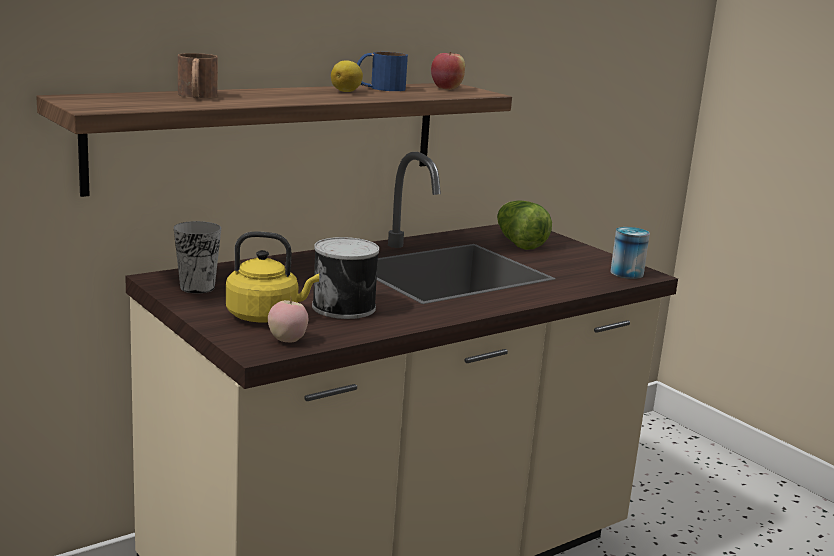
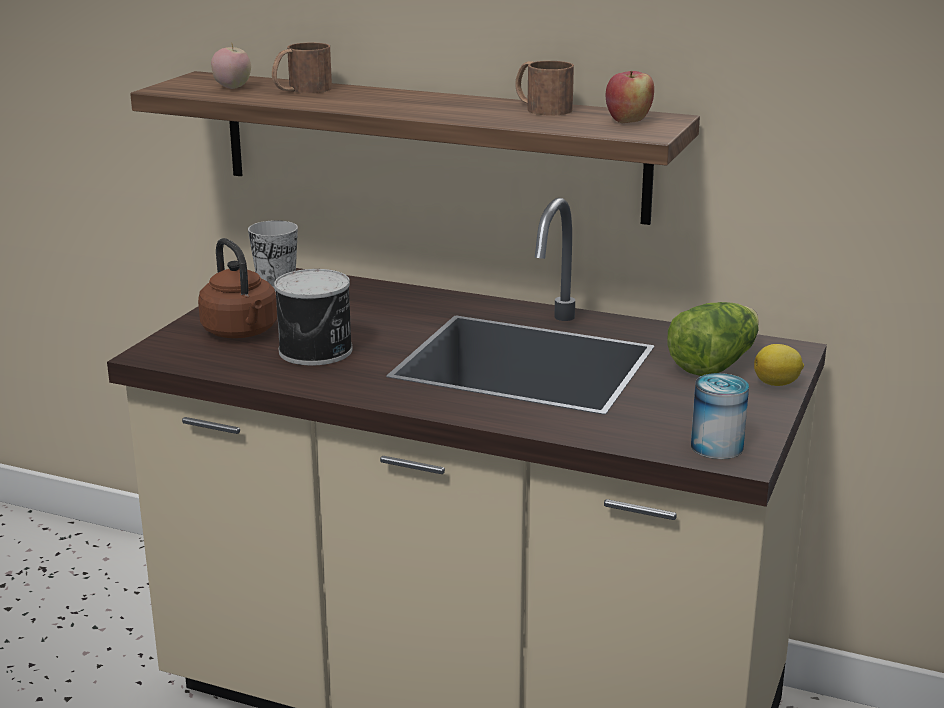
camera: 60 degrees right, 5 degrees up
yellow kettle [226,231,319,322] -> brown kettle [198,238,277,338]
apple [268,297,308,342] -> apple moved to [211,44,251,89]
lemon [331,60,363,92] -> lemon moved to [754,344,804,386]
blue mug [357,52,408,91] -> brown mug [515,61,574,116]

